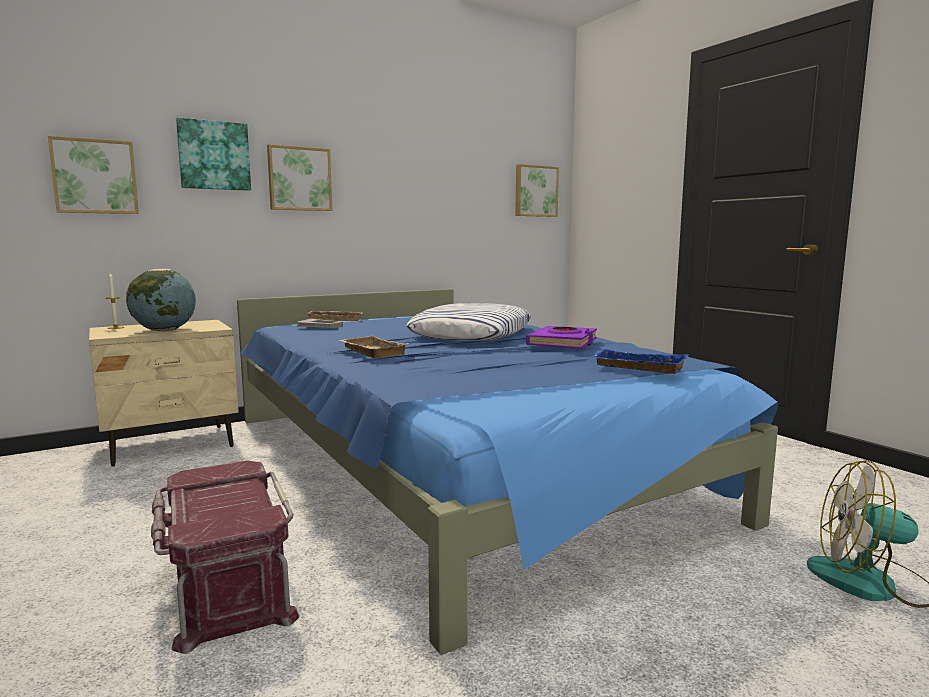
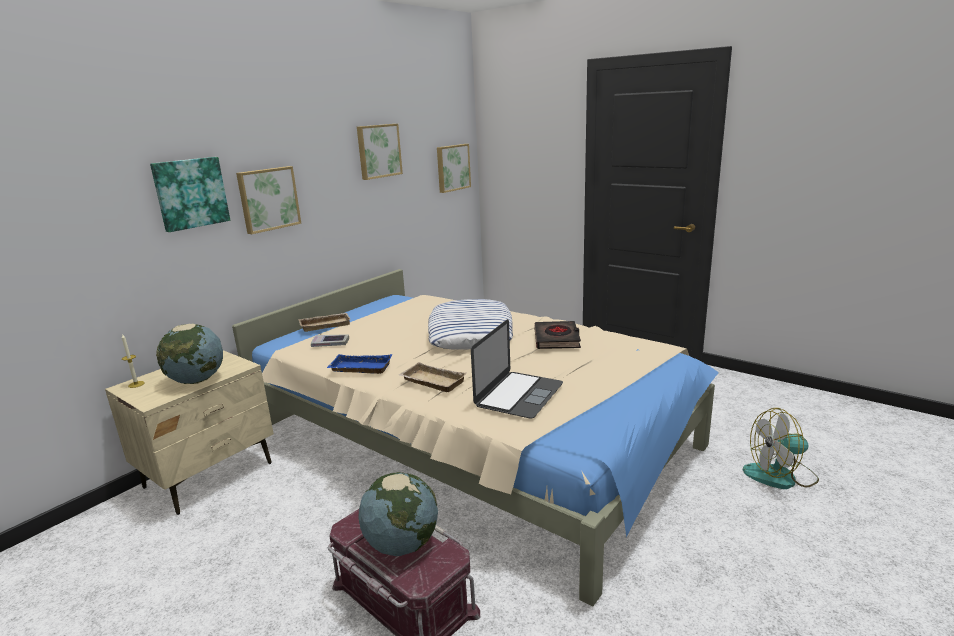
camera: 20 degrees left, 10 degrees up
picture [48,136,139,214] -> picture moved to [357,124,403,180]
blue bed [237,289,778,655] -> beige bed [232,269,719,607]
purple book [526,326,597,349] -> black book [534,321,581,349]
blue tray [591,349,689,374] -> blue tray moved to [327,354,393,374]
none -> globe [359,472,438,556]
none -> laptop [471,319,563,419]

